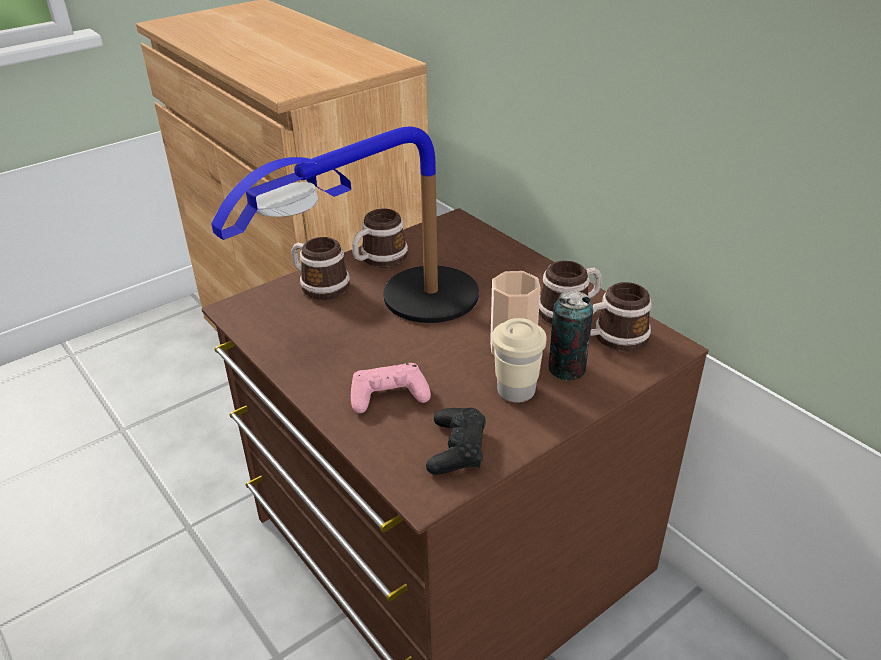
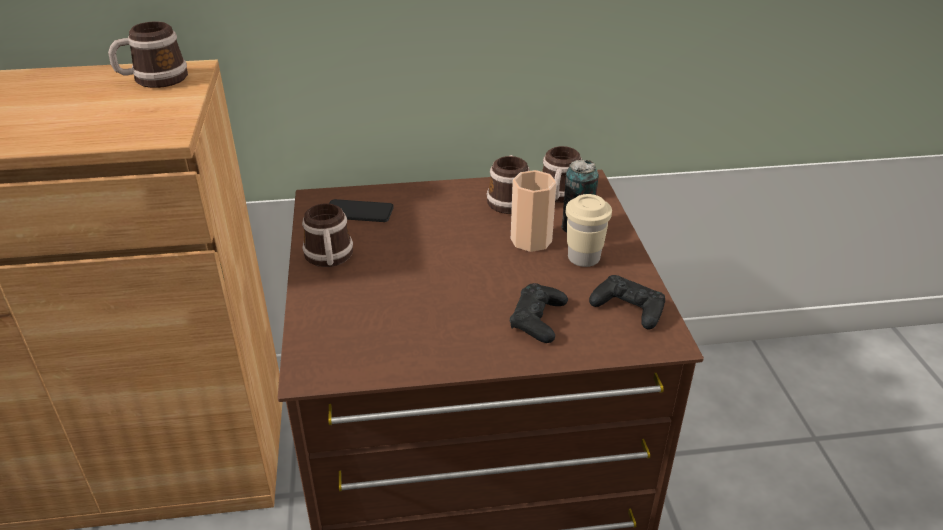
camera: 60 degrees left, 0 degrees up
table lamp [212,127,479,323] -> none
mug [291,237,350,300] -> mug moved to [108,21,188,88]
pink game controller [351,363,431,413] -> black game controller [510,283,568,343]
none -> phone [329,199,394,222]

